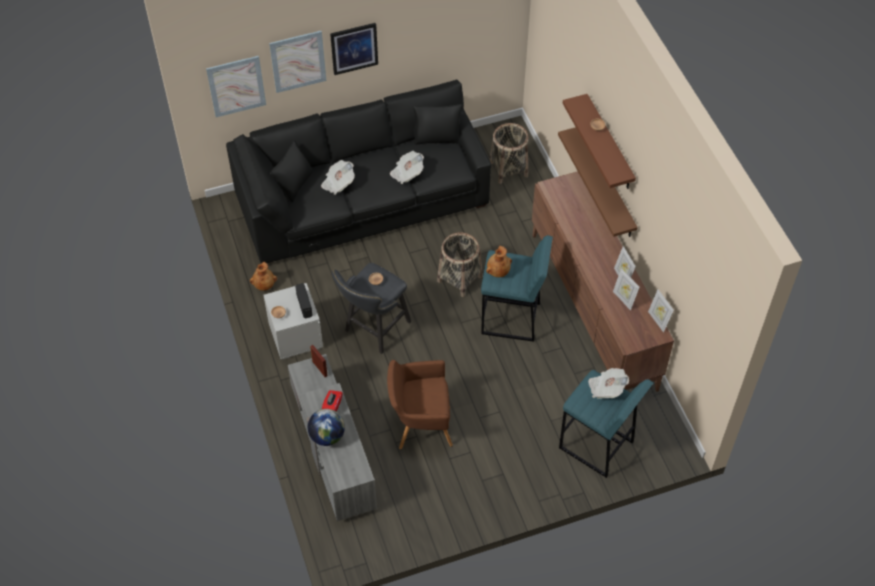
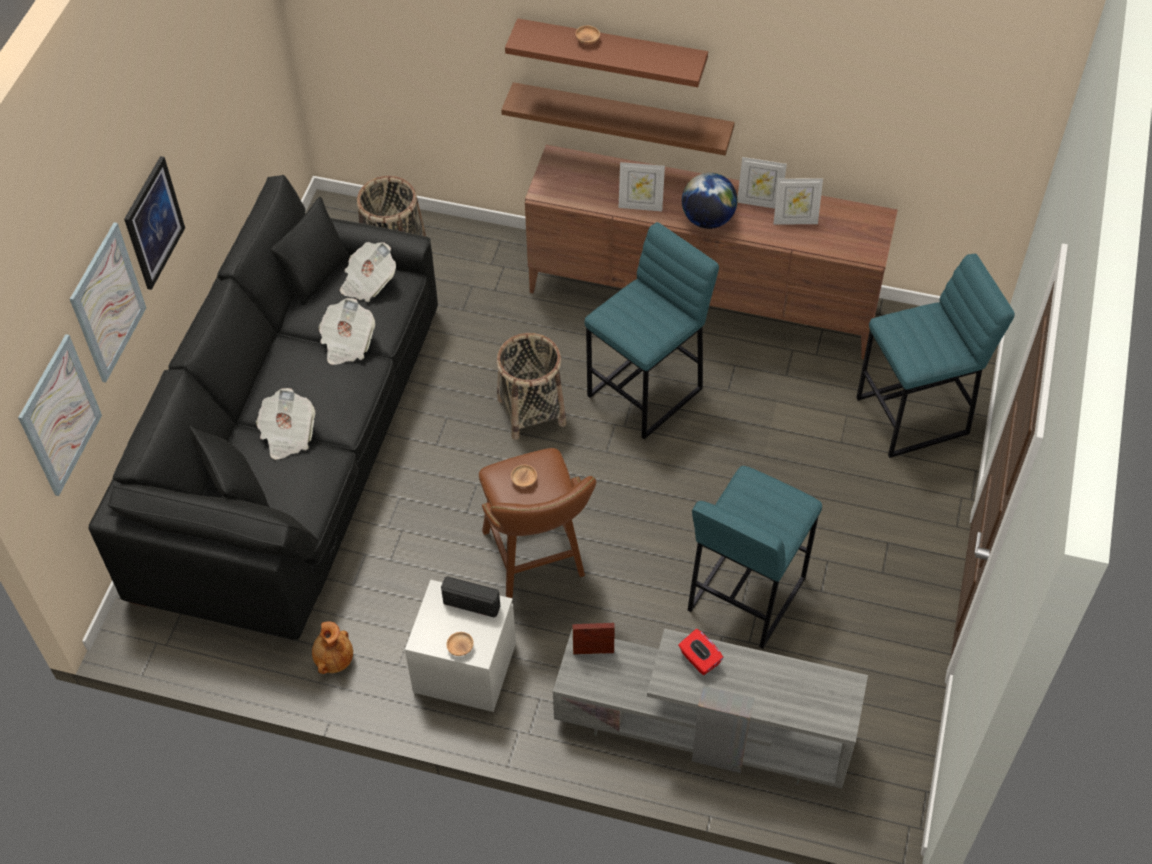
camera: 55 degrees left, 0 degrees up
globe [308,409,345,446] -> globe moved to [682,173,737,229]
grey stool [332,263,411,354] -> brown stool [479,448,596,598]
brown armchair [387,360,453,449] -> turquoise stool [688,466,822,649]
brown vase [486,246,512,277] -> none
newspaper [588,368,629,399] -> newspaper moved to [340,242,396,302]
picture frame [648,290,674,333] -> picture frame moved to [619,162,665,211]

